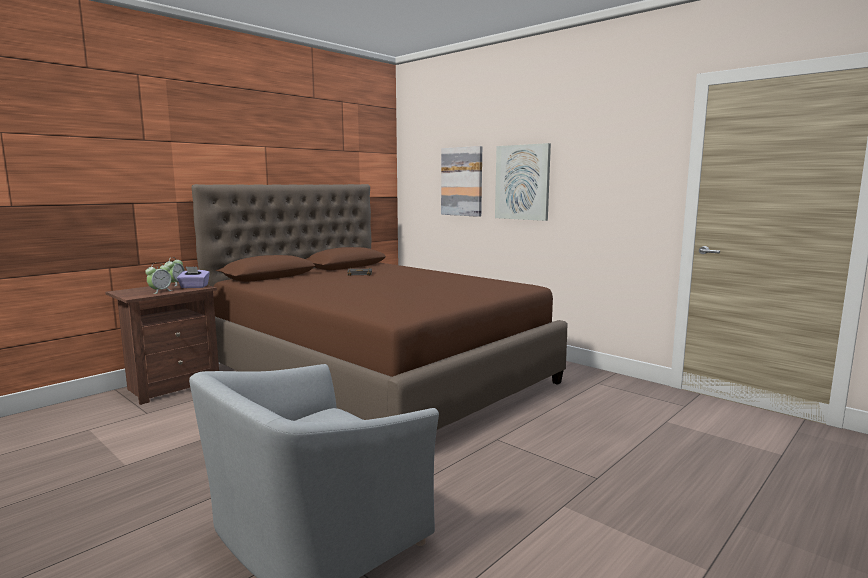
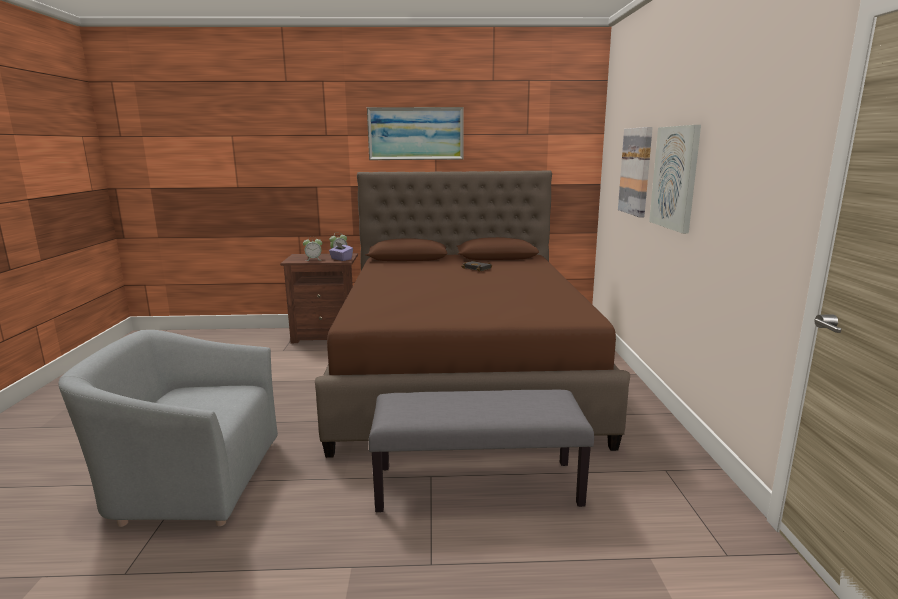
camera: 45 degrees right, 5 degrees up
none -> picture [367,107,463,160]
none -> grey bench [369,390,594,512]

